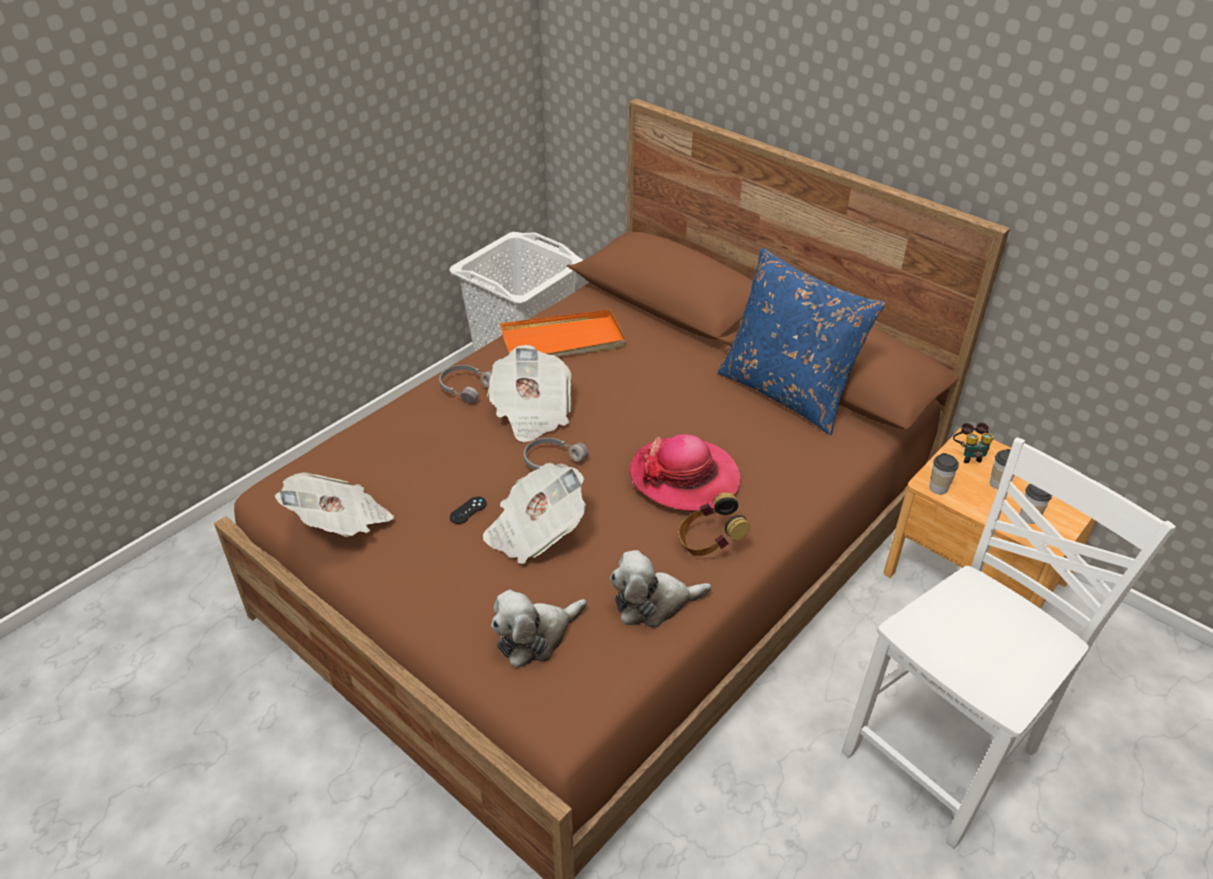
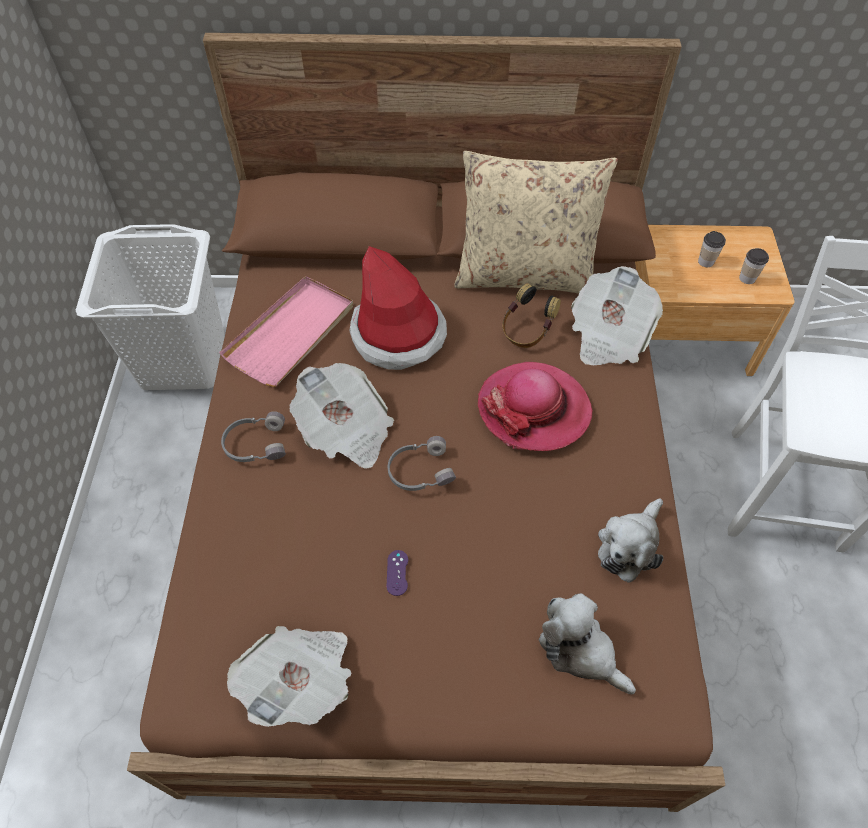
camera: 40 degrees left, 15 degrees up
black game controller [450,496,487,524] -> purple game controller [386,550,408,596]
newspaper [483,463,586,564] -> newspaper moved to [571,266,663,365]
plush toy [491,590,587,668] -> plush toy turned 120 degrees clockwise [539,593,636,695]
orange tray [500,309,626,357] -> pink tray [219,276,353,387]
headphones [678,492,750,556] -> headphones moved to [502,283,561,348]
blue pillow [718,248,885,435] -> beige pillow [454,151,618,293]
cup [929,453,959,494] -> none
binoculars [953,423,994,463] -> none
none -> hat [349,246,447,370]

